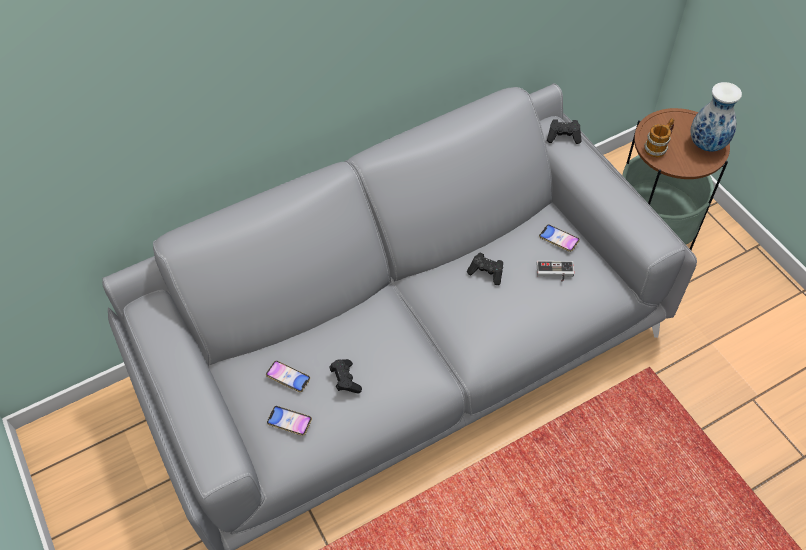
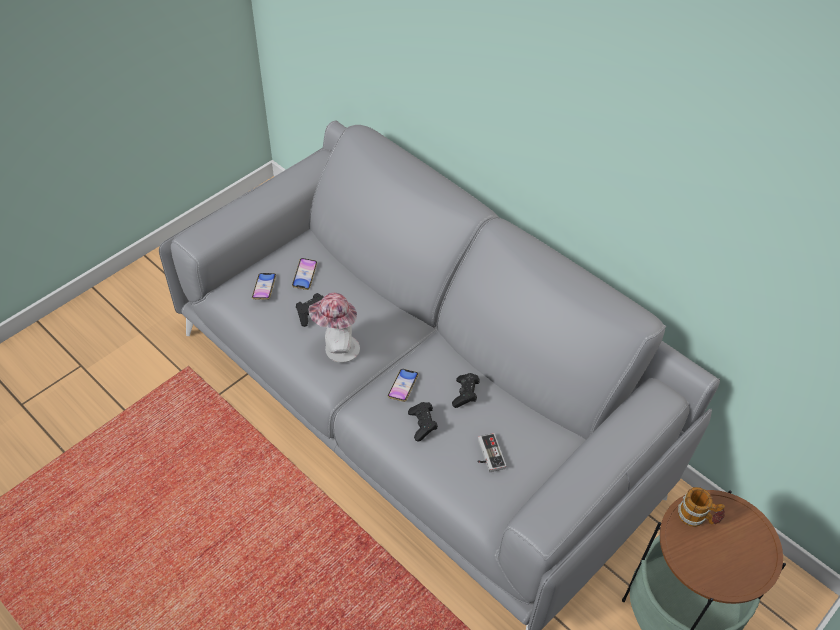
camera: 70 degrees right, 5 degrees down
phone [539,225,580,252] -> phone moved to [388,369,419,402]
black game controller [547,119,582,144] -> black game controller moved to [408,402,438,442]
vase [691,82,742,152] -> none
none -> hat [308,293,360,363]

